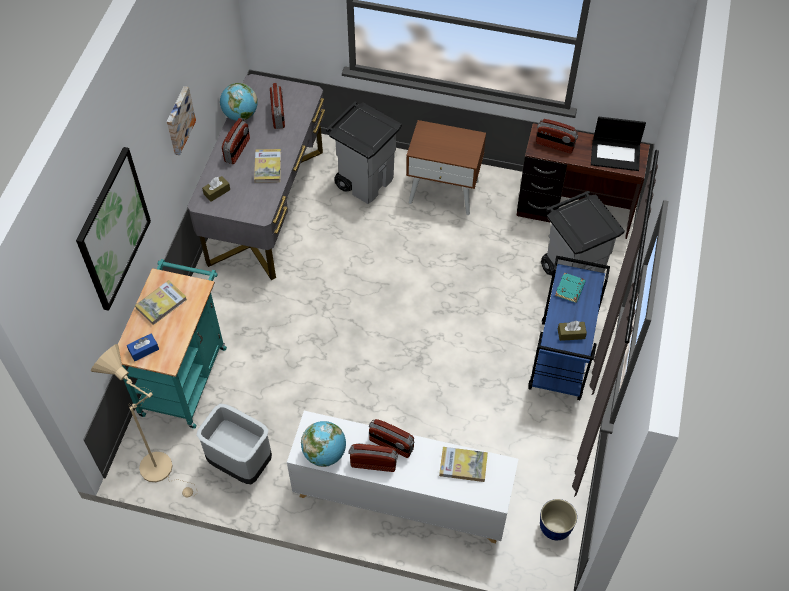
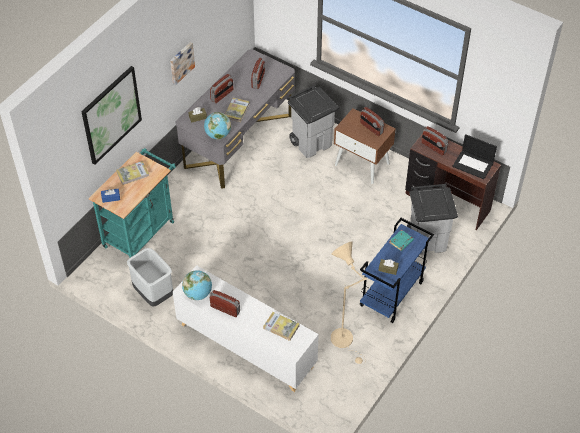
camera: 20 degrees right, 5 degrees down
beige floor lamp [91,344,198,497] -> beige floor lamp moved to [331,241,367,364]
globe [220,83,258,121] -> globe moved to [204,112,231,140]
radio [369,419,414,458] -> radio moved to [360,107,385,136]
planter [540,499,577,540] -> none

